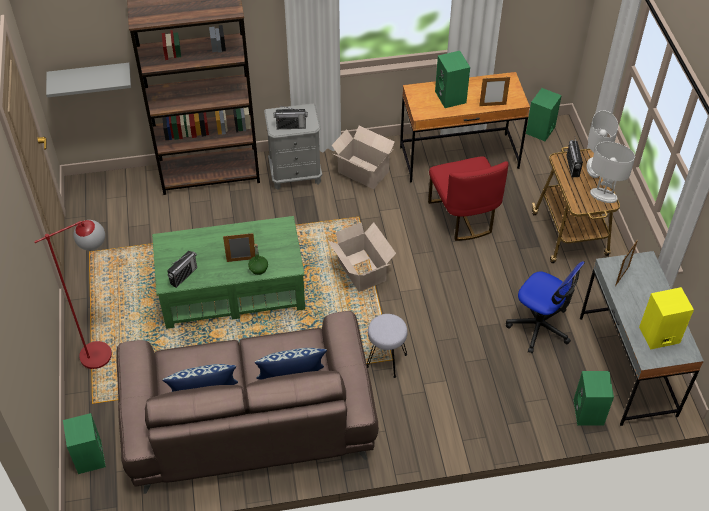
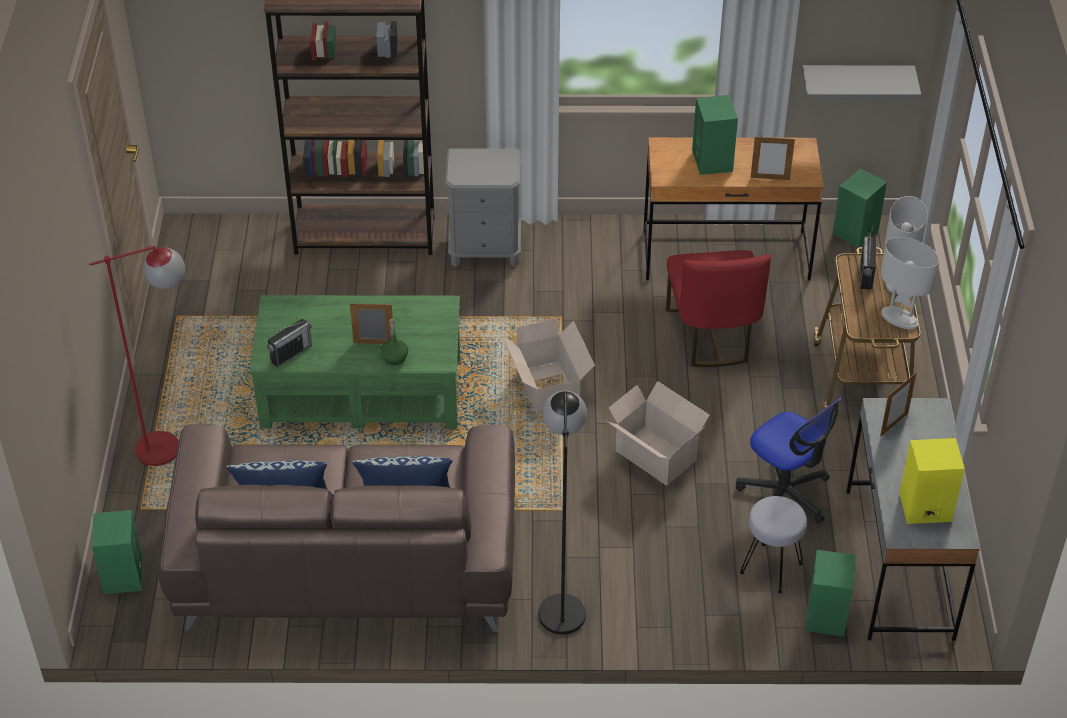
camera: 10 degrees right, 5 degrees down
grey shelf [46,63,131,98] -> grey shelf moved to [802,65,921,99]
radio [274,105,308,129] -> none
cardboard box [332,126,395,189] -> cardboard box moved to [608,381,710,486]
grey stool [367,314,408,378] -> grey stool moved to [740,496,807,593]
none -> black floor lamp [539,391,587,635]

